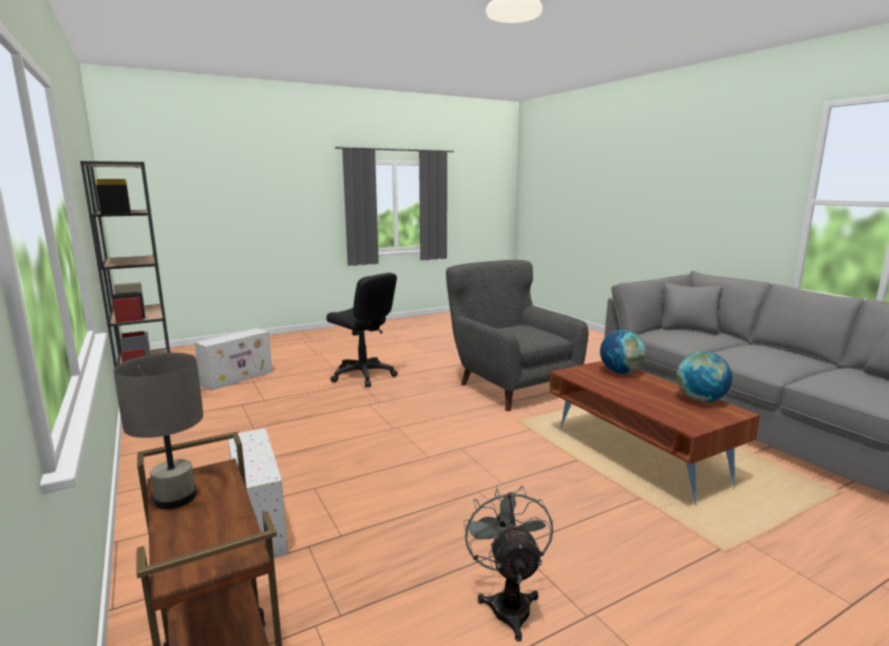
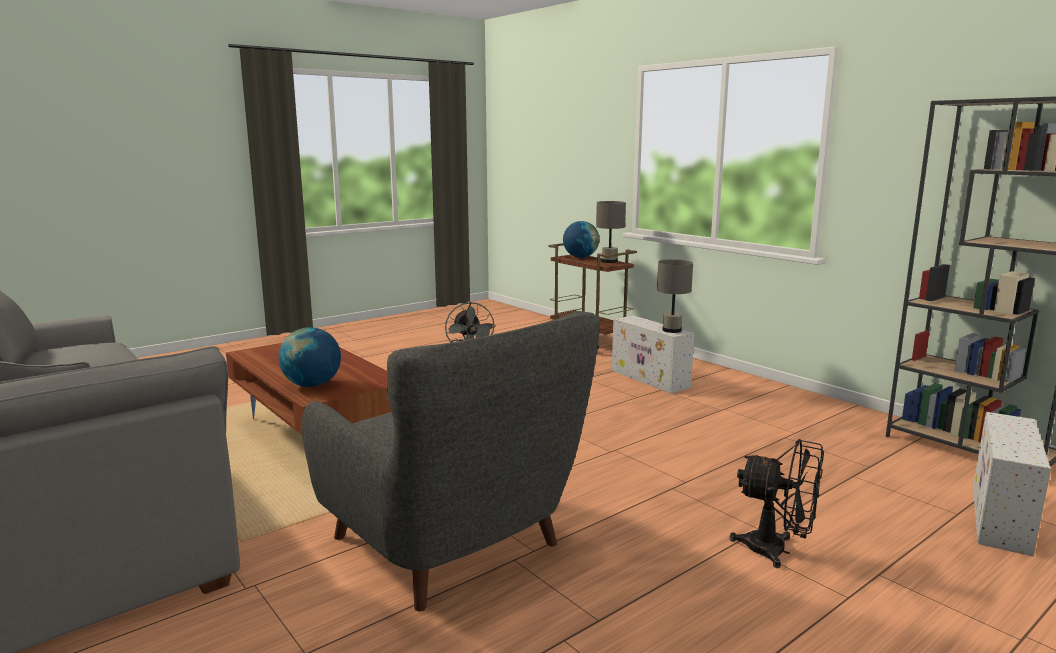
camera: 170 degrees right, 0 degrees up
black office chair [326,273,398,387] -> black fan [730,439,824,568]
globe [676,351,732,402] -> globe moved to [563,221,599,258]
none -> grey table lamp [657,259,693,333]

